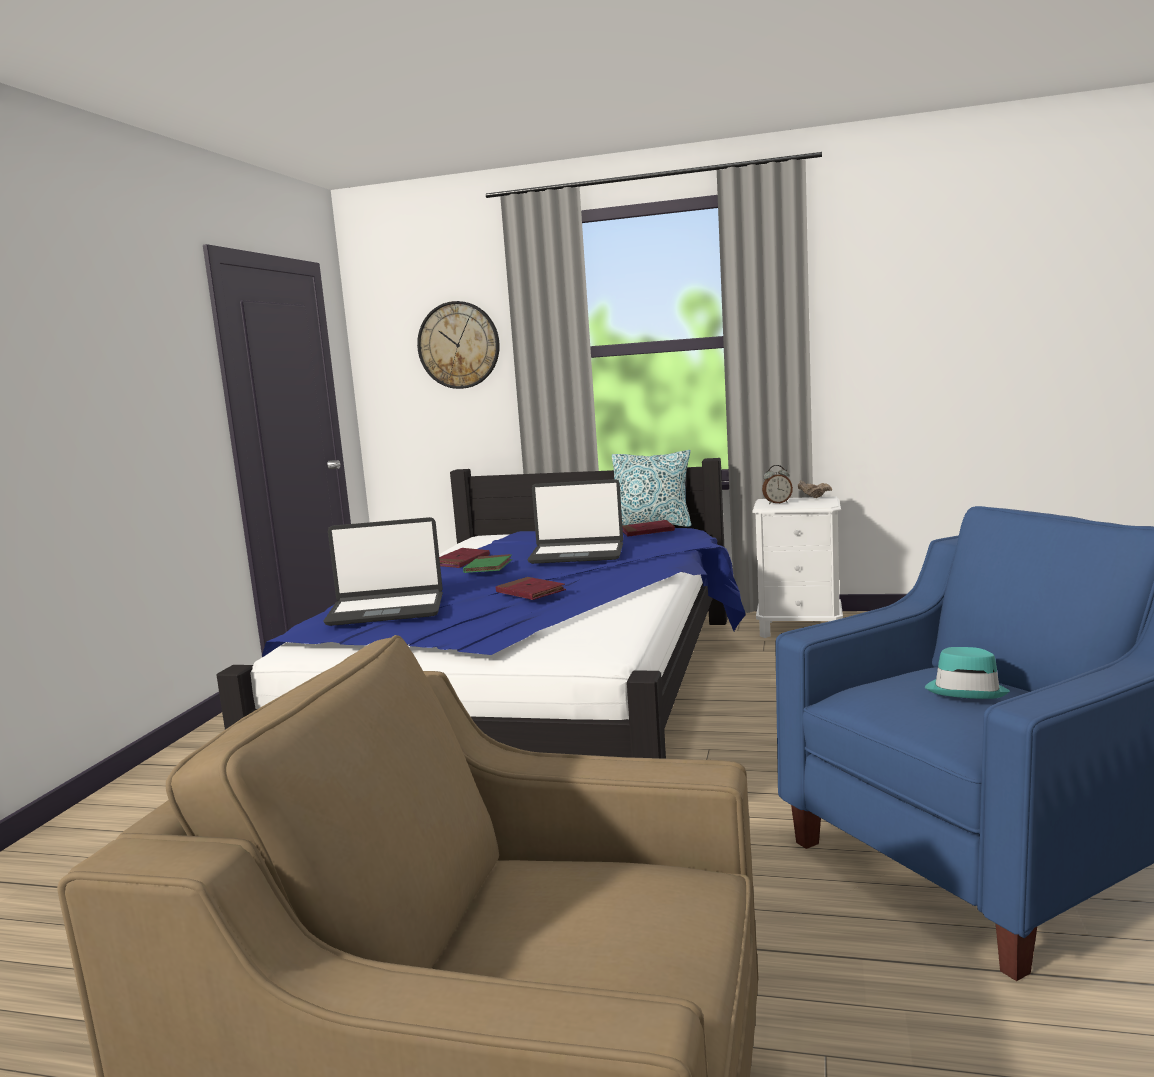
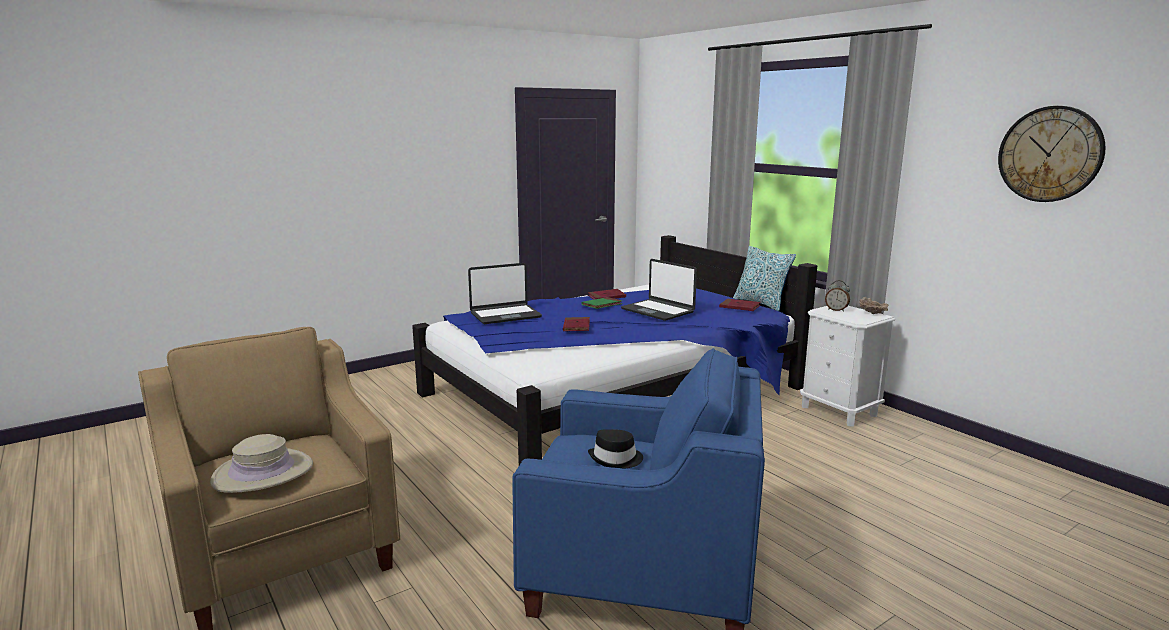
camera: 40 degrees right, 5 degrees up
laptop [323,517,443,626] -> laptop turned 60 degrees counterclockwise [468,263,542,324]
wall clock [417,301,500,389] -> wall clock moved to [998,106,1106,202]
turquoise hat [925,647,1010,699] -> black hat [588,429,643,469]
none -> beige hat [210,434,313,493]

